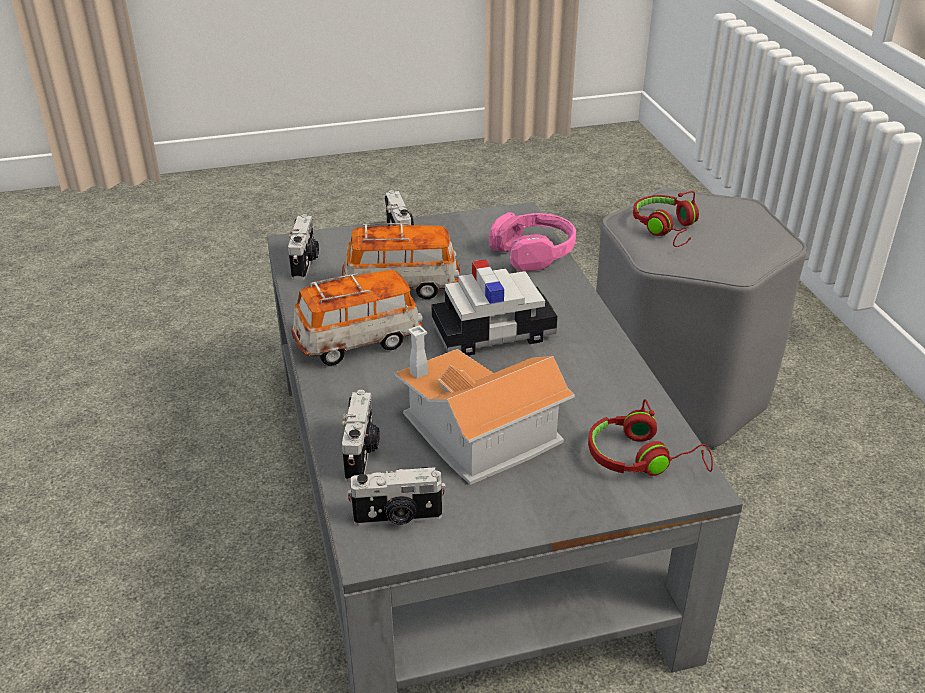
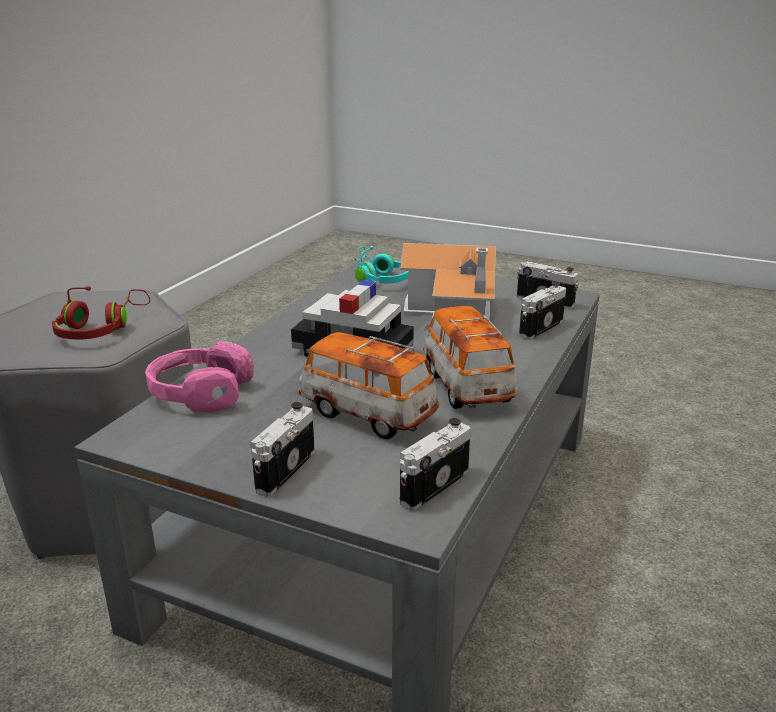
camera: 140 degrees left, 10 degrees down
toy car [291,270,423,365] -> toy car turned 60 degrees clockwise [423,306,518,409]
red headphones [588,399,713,476] -> turquoise headphones [353,246,408,283]

